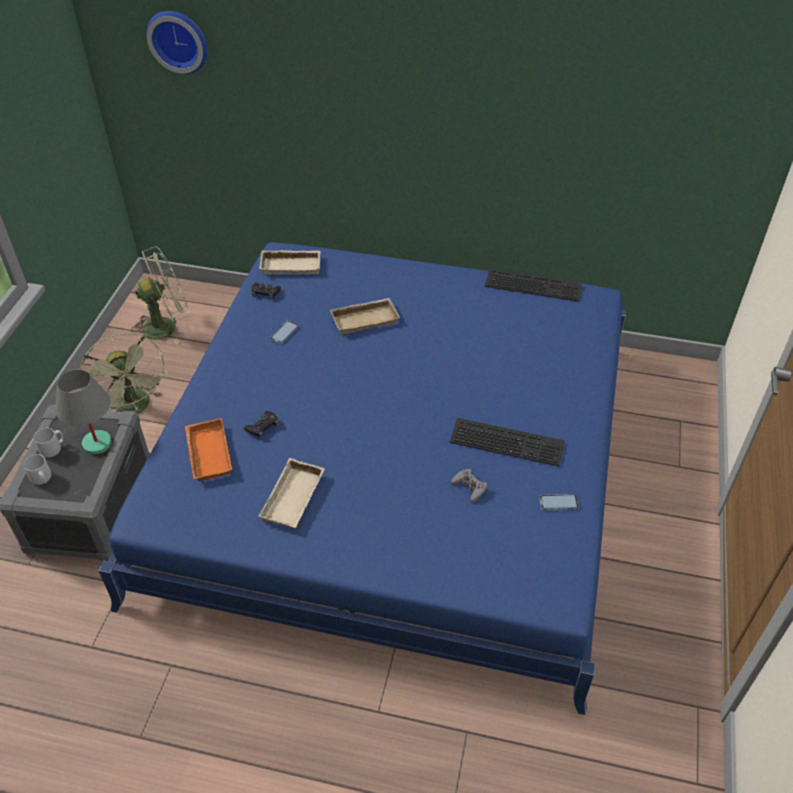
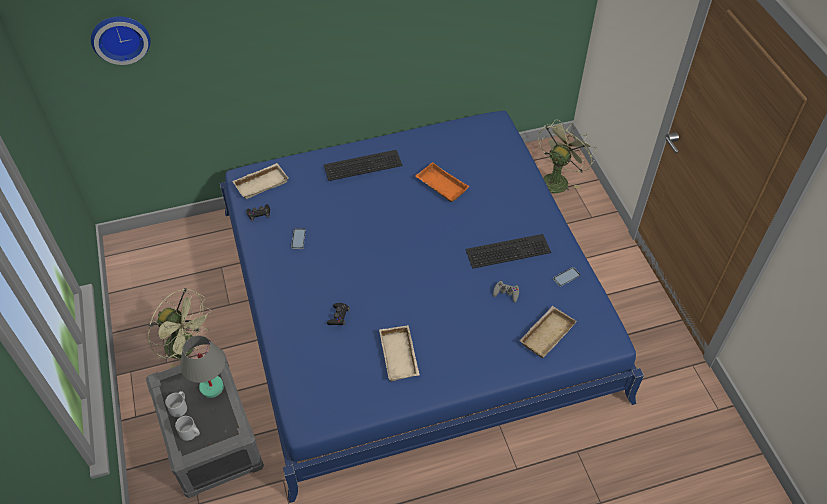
camera: 30 degrees left, 5 degrees up
green fan [131,247,189,344] -> green fan moved to [538,119,596,193]
orange tray [185,418,232,481] -> orange tray moved to [415,162,469,202]
beige tray [330,298,400,334] -> beige tray moved to [519,306,577,358]
keyboard [485,268,582,302] -> keyboard moved to [324,150,402,181]

